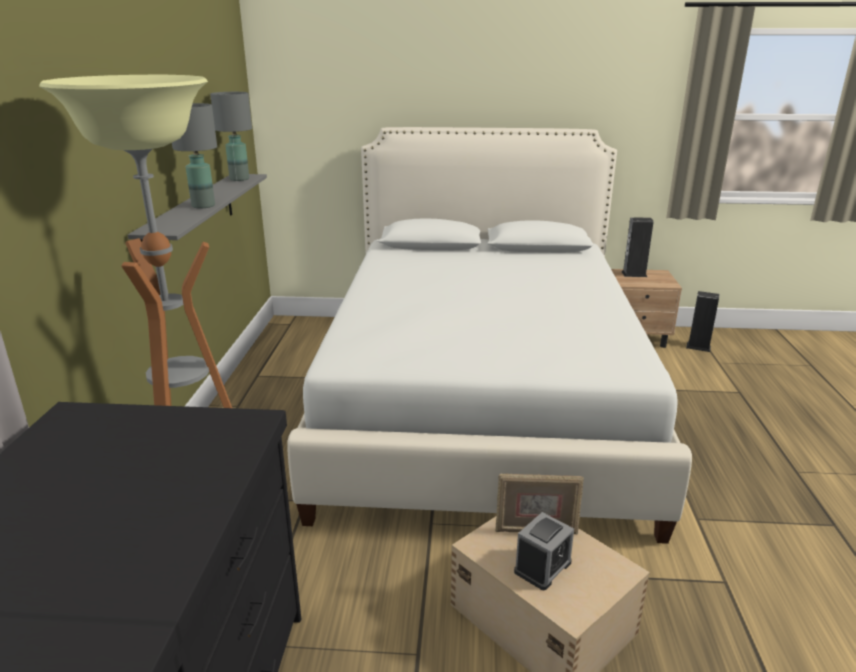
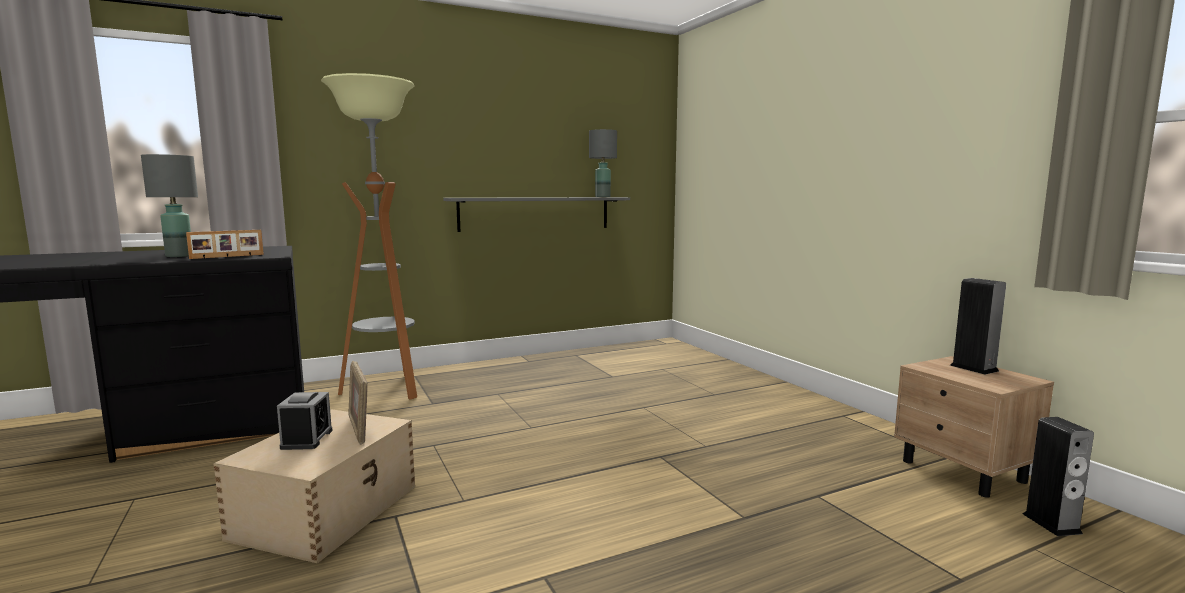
camera: 60 degrees right, 15 degrees down
grey table lamp [172,103,217,208] -> grey table lamp moved to [141,154,198,257]
white bed [287,127,692,544] -> none
alarm clock [514,512,574,590] -> alarm clock turned 105 degrees counterclockwise [277,392,333,450]
none -> picture frame [186,230,264,259]

